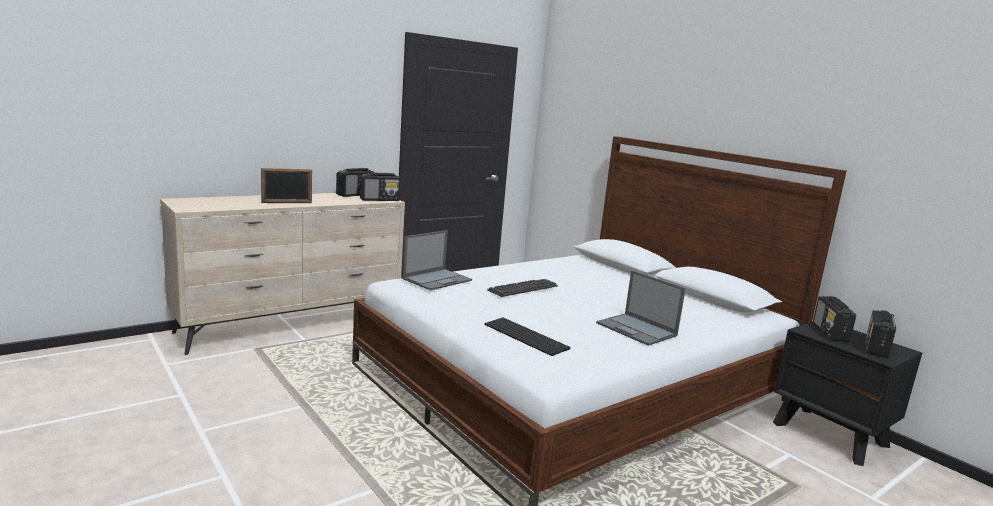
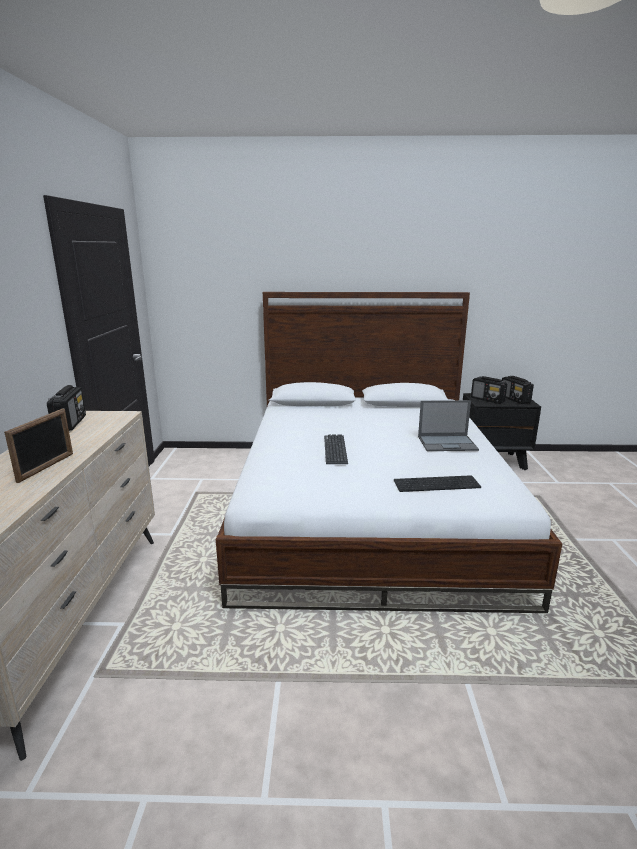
camera: 50 degrees left, 5 degrees up
radio [360,173,401,201] -> none
laptop [402,230,472,291] -> none

